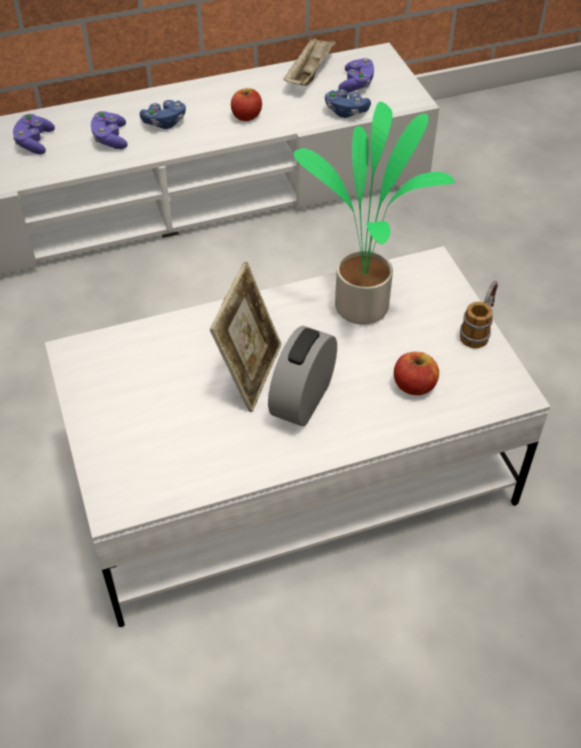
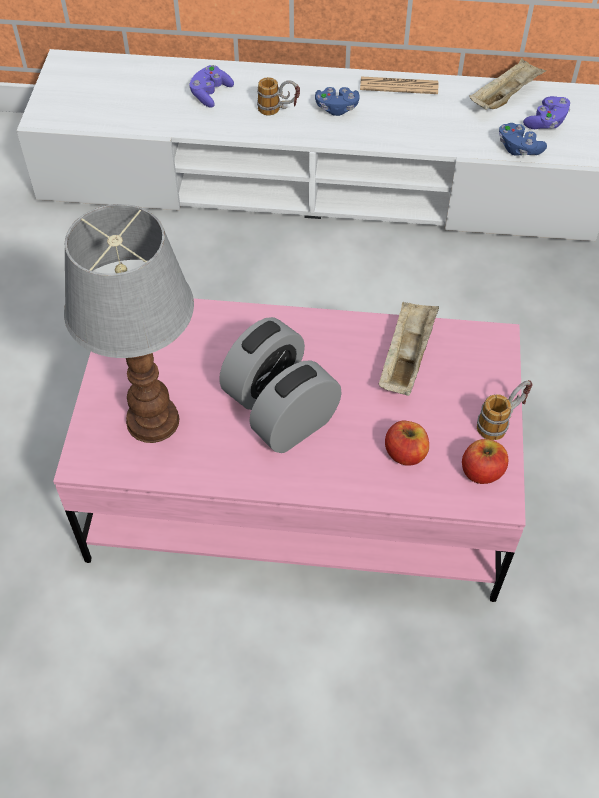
camera: 25 degrees right, 5 degrees up
white coffee table [45,246,550,627] -> pink coffee table [53,299,526,602]
purple game controller [91,111,128,149] -> mug [257,77,300,115]
picture frame [210,262,281,412] -> alarm clock [219,317,305,410]
apple [231,88,262,121] -> apple moved to [462,439,508,484]
potted plant [293,102,455,325] -> beige tray [379,302,439,396]
none -> table lamp [64,204,194,443]
none -> newspaper [360,76,438,94]

